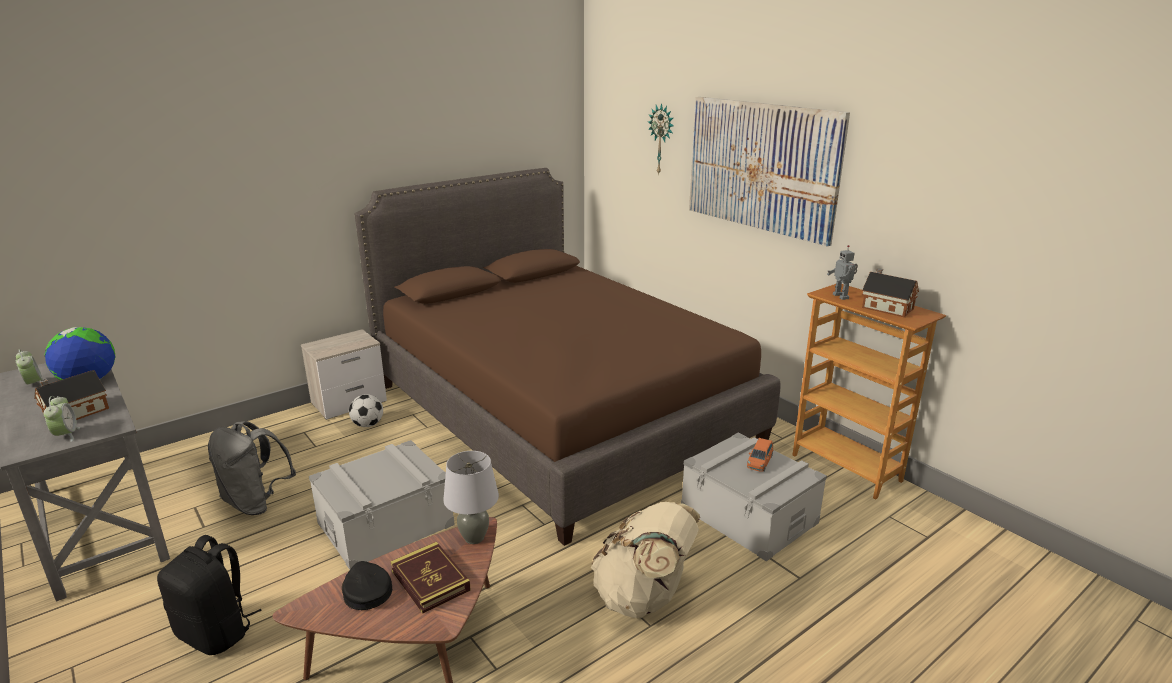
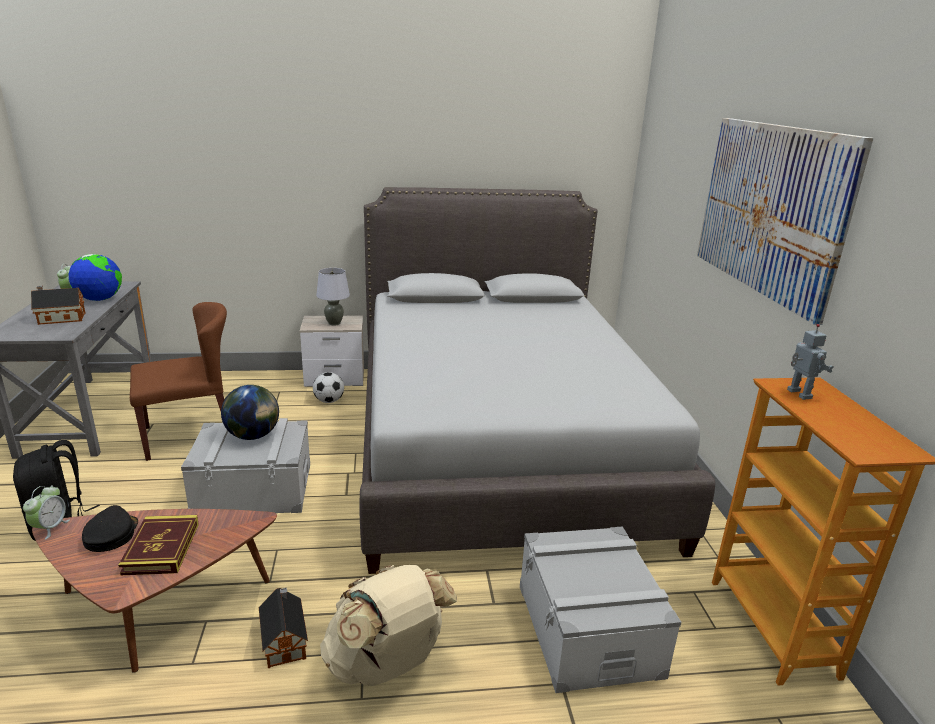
camera: 30 degrees right, 0 degrees up
alarm clock [43,396,80,442] -> alarm clock moved to [23,485,70,540]
grey backpack [208,421,296,515] -> brown chair [130,302,227,461]
brown bed [355,168,780,546] -> grey bed [359,187,715,574]
grey table lamp [443,451,499,544] -> grey table lamp moved to [316,268,350,326]
wall clock [648,103,674,175] -> none
orange toy car [747,438,773,472] -> none
toy robot [827,245,858,300] -> toy robot turned 150 degrees clockwise [787,324,834,400]
toy house [862,268,919,318] -> toy house moved to [259,588,308,668]
none -> globe [221,385,279,440]

